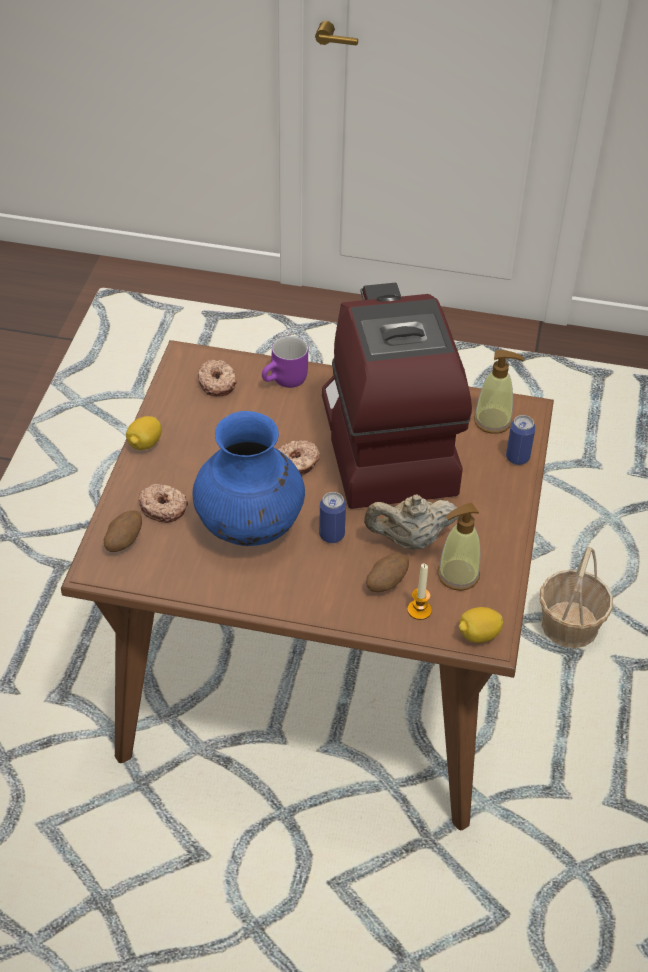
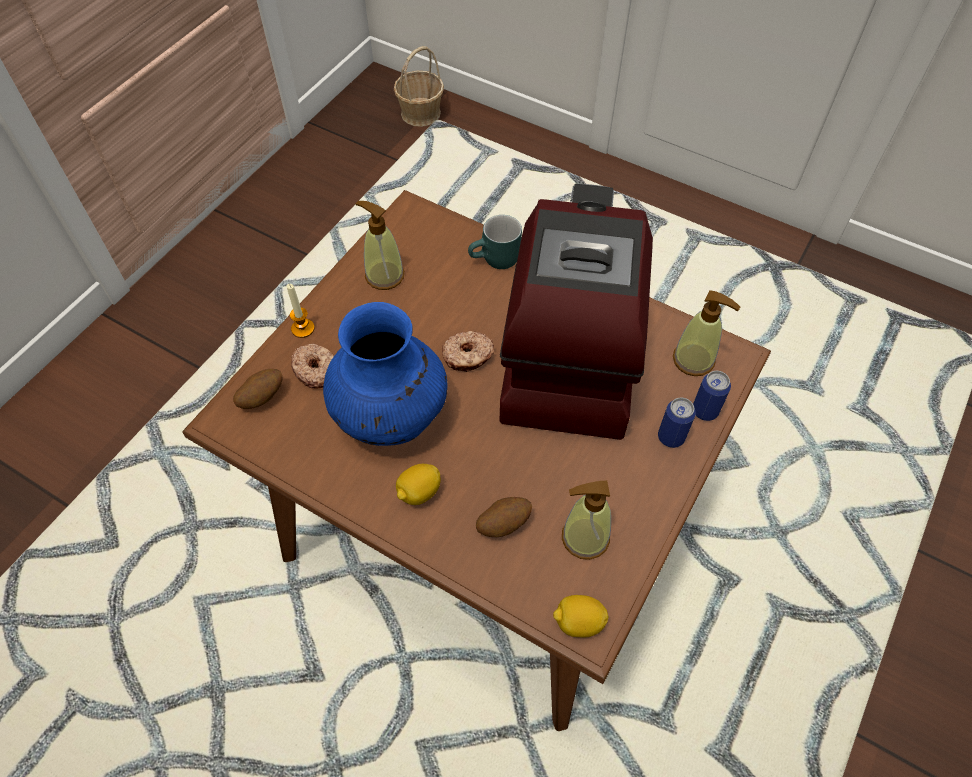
camera: 20 degrees right, 10 degrees up
lemon [126,416,162,450] -> lemon moved to [396,464,441,505]
donut [198,360,237,397] -> none
purple mug [262,336,308,388] -> turquoise mug [468,215,522,269]
can [319,492,346,543] -> can moved to [658,397,696,448]
beige teapot [364,494,459,550] -> none
candle [407,563,432,620] -> candle moved to [287,284,315,338]
basket [540,547,613,648] -> basket moved to [393,46,444,127]
none -> soap dispenser [356,201,404,290]

